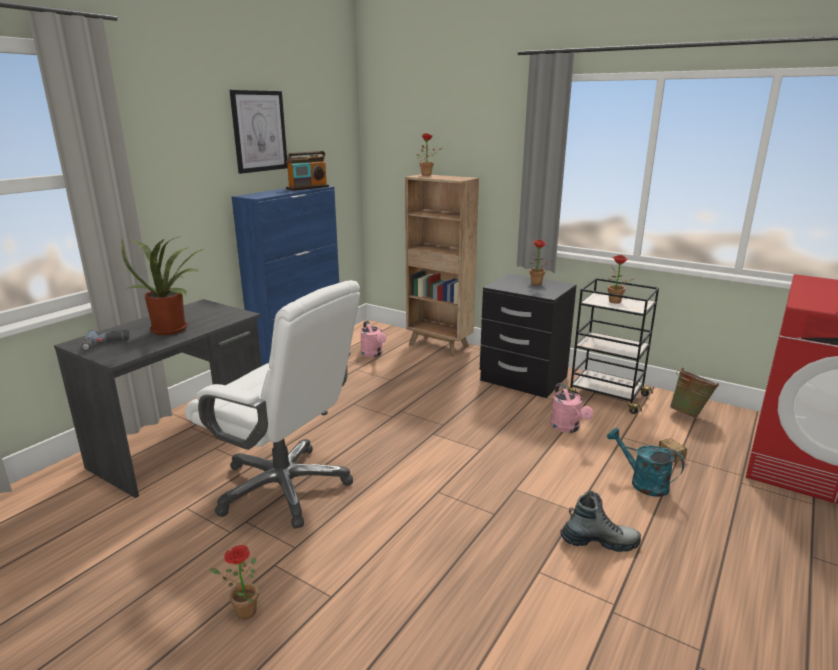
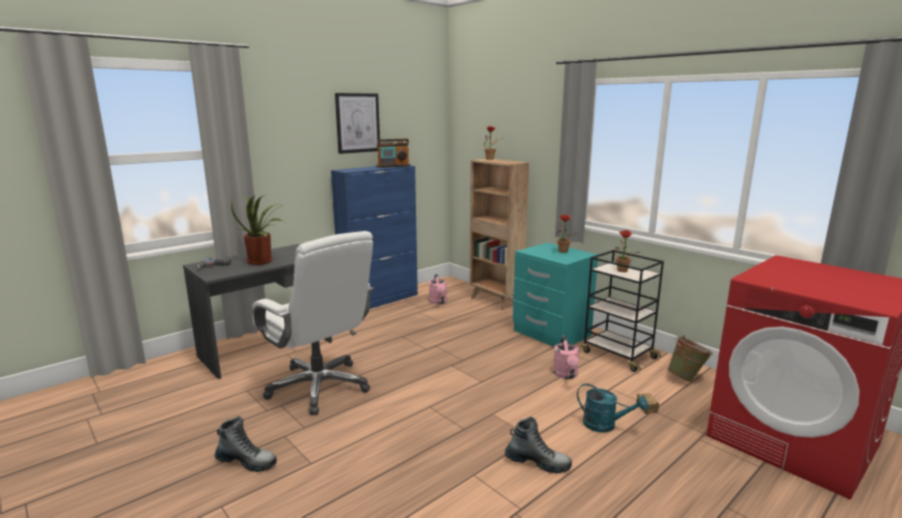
camera: 15 degrees right, 5 degrees down
potted plant [210,545,258,619] -> boot [215,416,277,472]
black nightstand [480,274,577,398] -> turquoise nightstand [513,243,598,347]
turquoise watering can [607,428,684,497] -> turquoise watering can turned 150 degrees clockwise [577,383,648,433]

